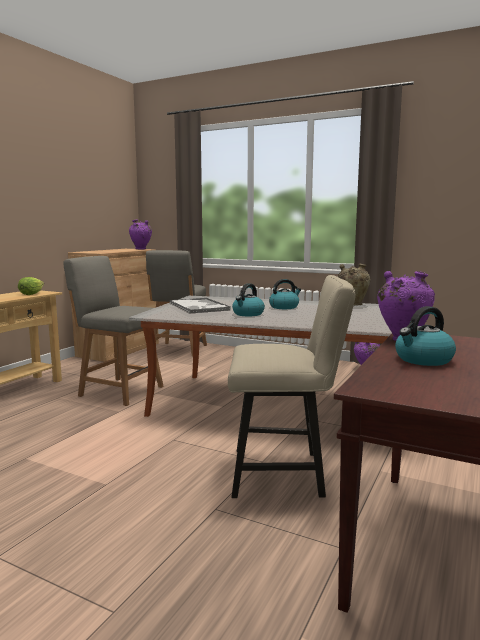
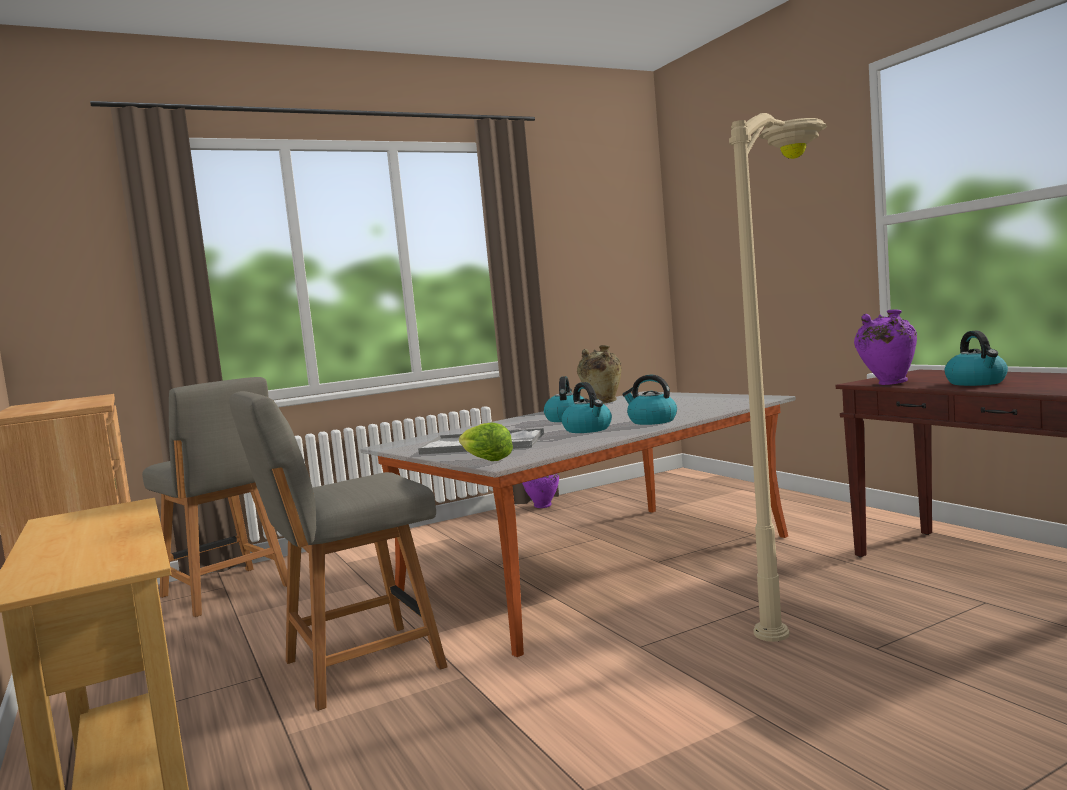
camera: 55 degrees left, 5 degrees down
lettuce [18,277,44,295] -> lettuce moved to [459,423,513,461]
purple vase [129,220,152,250] -> none
beige chair [228,275,356,498] -> beige floor lamp [729,113,827,642]
none -> kettle [622,375,677,425]

